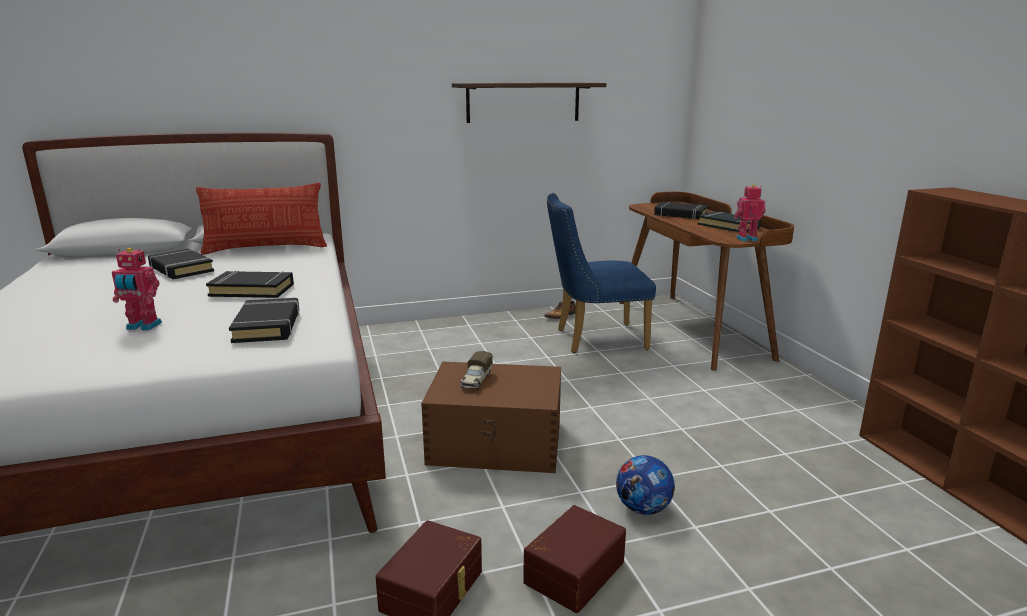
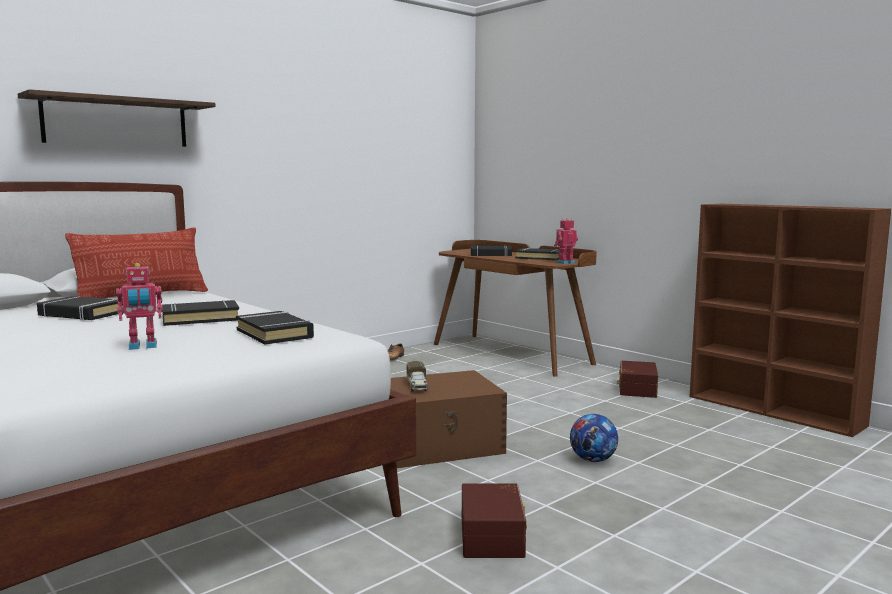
camera: 25 degrees left, 10 degrees down
shelf [452,83,606,123] -> shelf moved to [18,89,216,147]
brown storage box [524,505,626,613] -> brown storage box moved to [617,361,658,398]
blue chair [547,193,656,353] -> none

